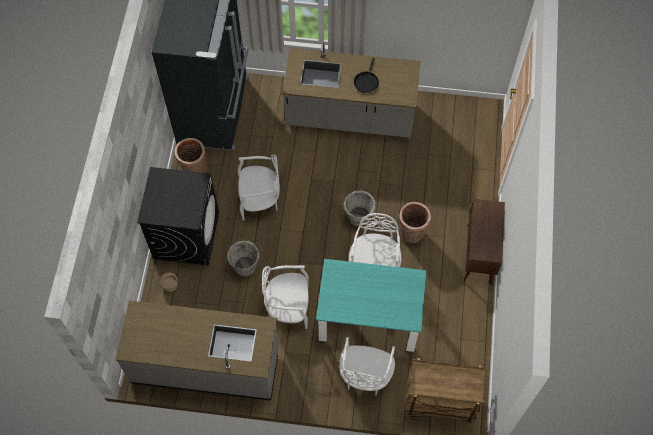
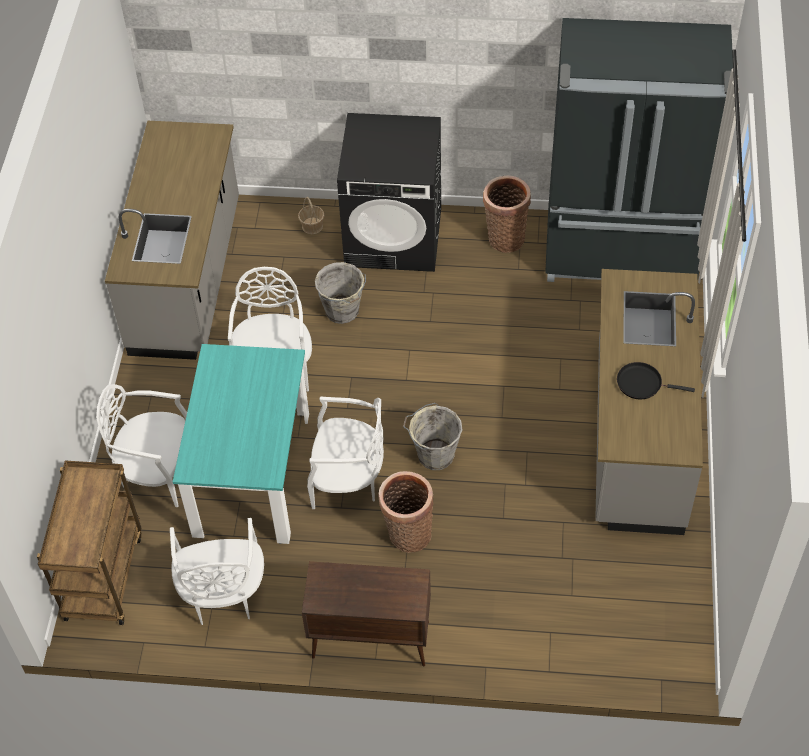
camera: 90 degrees right, 10 degrees down
white chair [238,154,280,221] -> white chair moved to [170,518,264,625]

